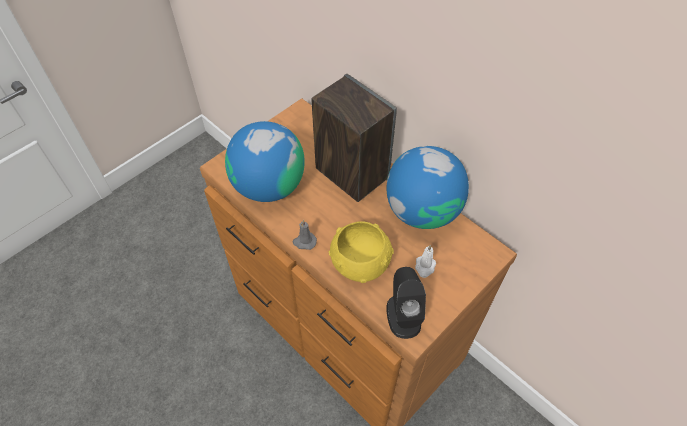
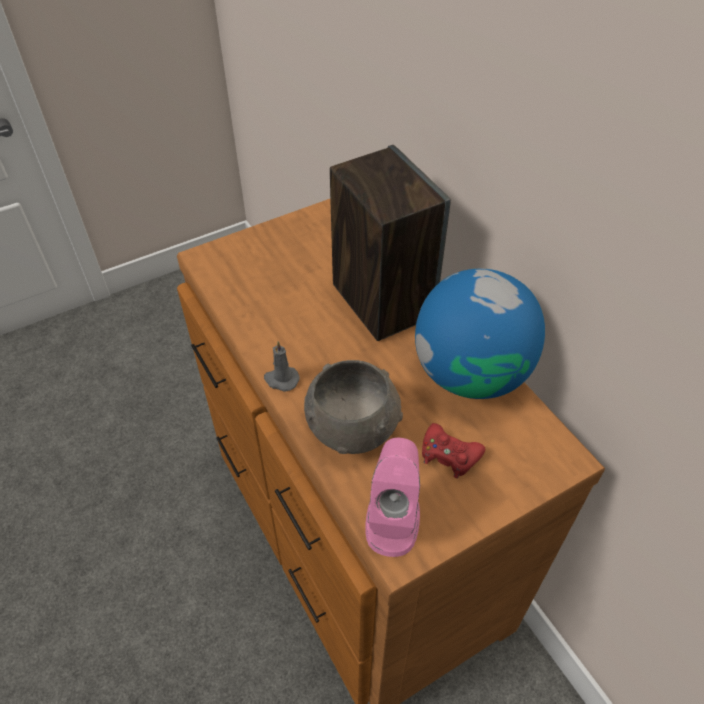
camera: 15 degrees right, 5 degrees down
globe [225,121,305,202] -> none
yellow bowl [329,221,394,283] -> grey bowl [304,360,403,454]
black speaker [386,267,426,339] -> pink speaker [365,438,420,557]
white candle [415,245,436,278] -> red game controller [422,423,485,478]

